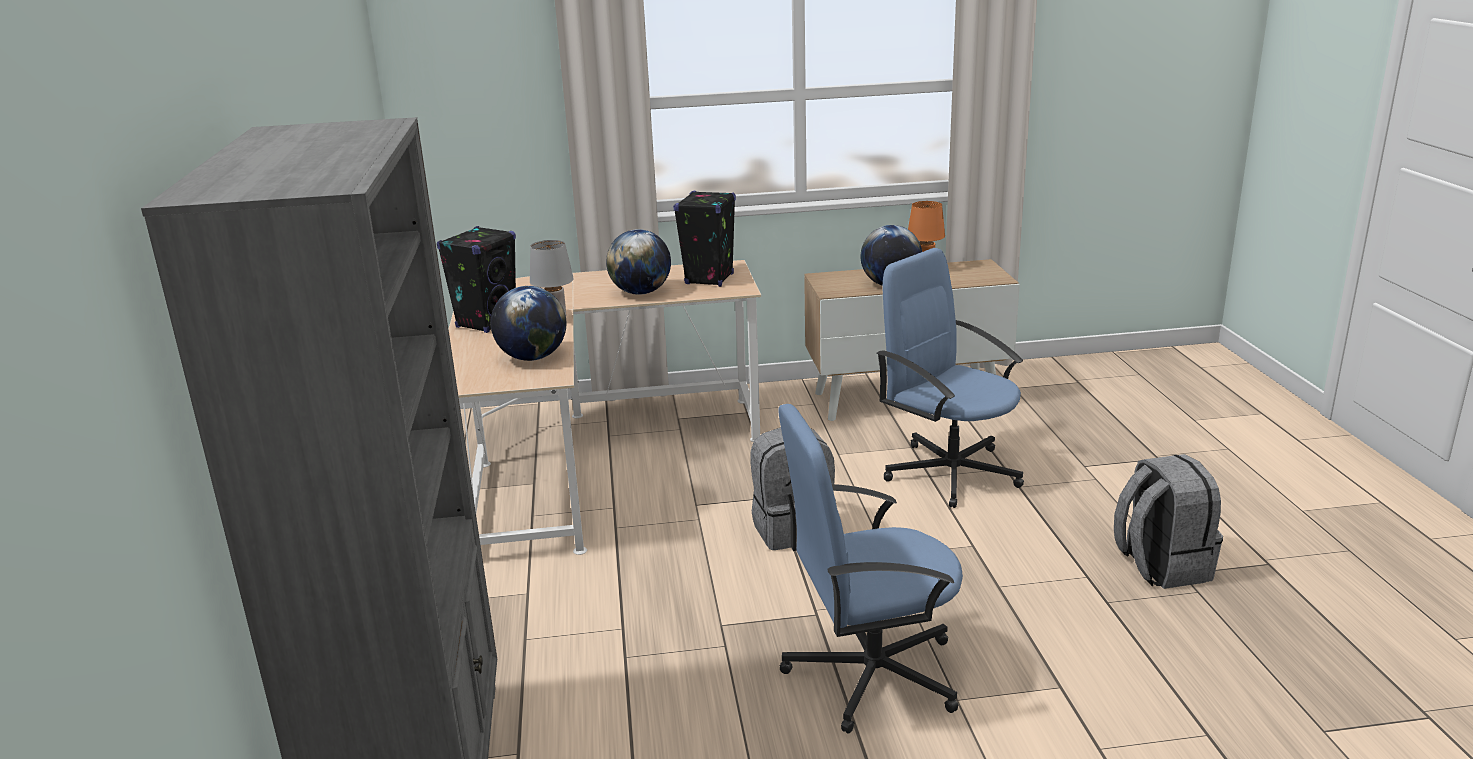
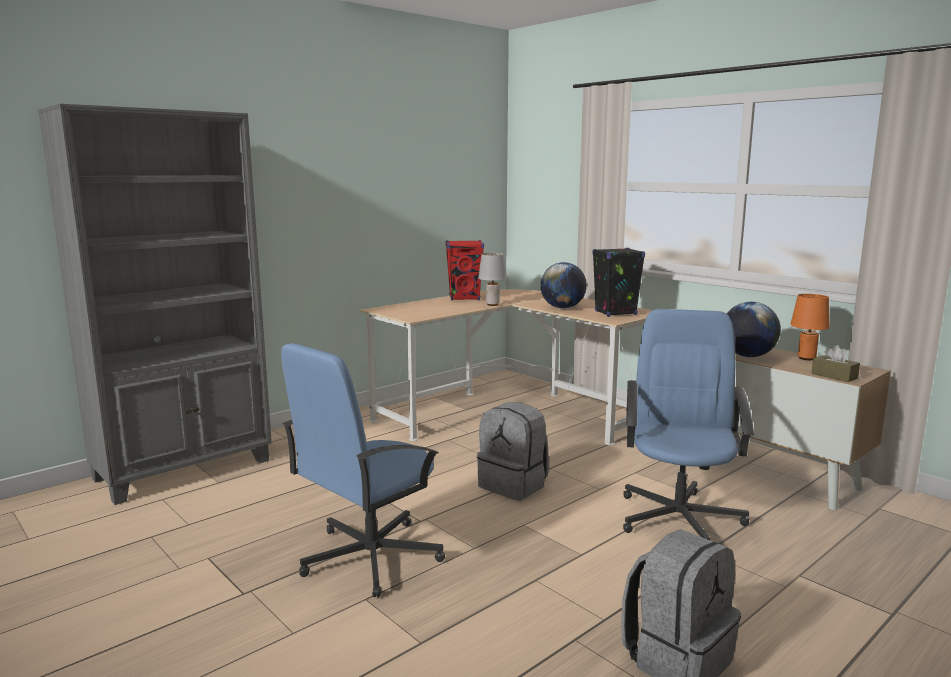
camera: 55 degrees right, 10 degrees down
black speaker [437,226,516,333] -> red speaker [446,240,484,301]
globe [491,286,566,361] -> none
blue office chair [778,404,963,734] -> blue office chair turned 90 degrees counterclockwise [281,343,445,597]
none -> brown tissue box [812,345,860,382]

